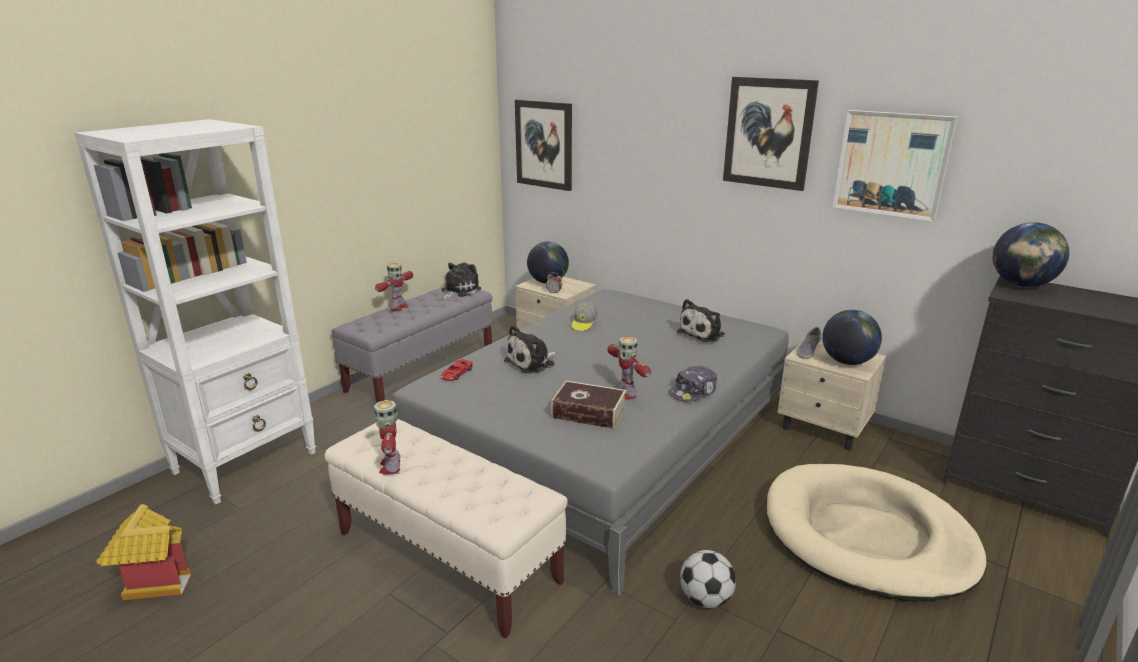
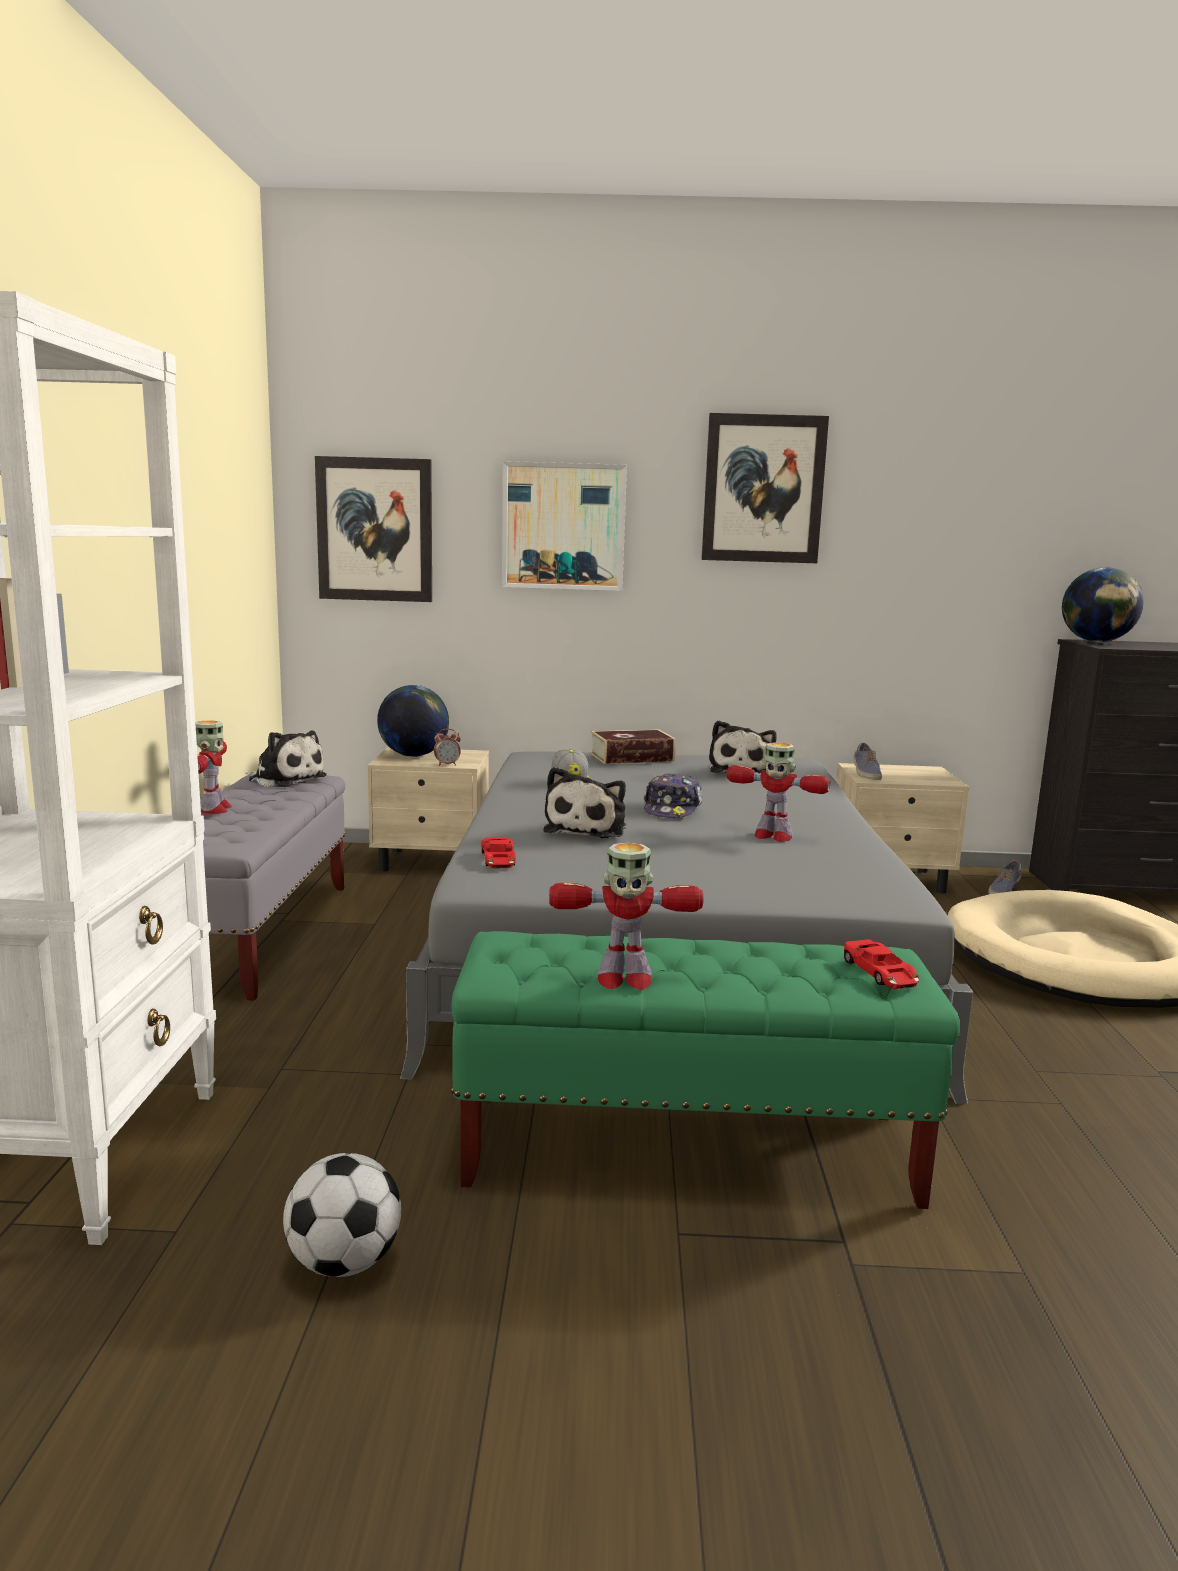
camera: 35 degrees left, 10 degrees down
toy house [96,504,191,600] -> none
beige bench [324,419,568,639] -> green bench [451,931,960,1209]
toy robot [374,400,401,475] -> toy robot turned 45 degrees counterclockwise [549,842,703,990]
plush toy [441,262,481,299] -> plush toy turned 120 degrees clockwise [245,731,327,787]
book [551,381,627,429] -> book moved to [590,730,676,764]
cap [669,366,717,402] -> cap moved to [644,773,702,818]
football [680,550,736,608] -> football moved to [283,1153,401,1277]
globe [822,310,882,365] -> none
picture [833,110,958,222] -> picture moved to [502,461,627,591]
none -> red toy car [844,939,919,989]
none -> shoe [988,860,1021,894]

